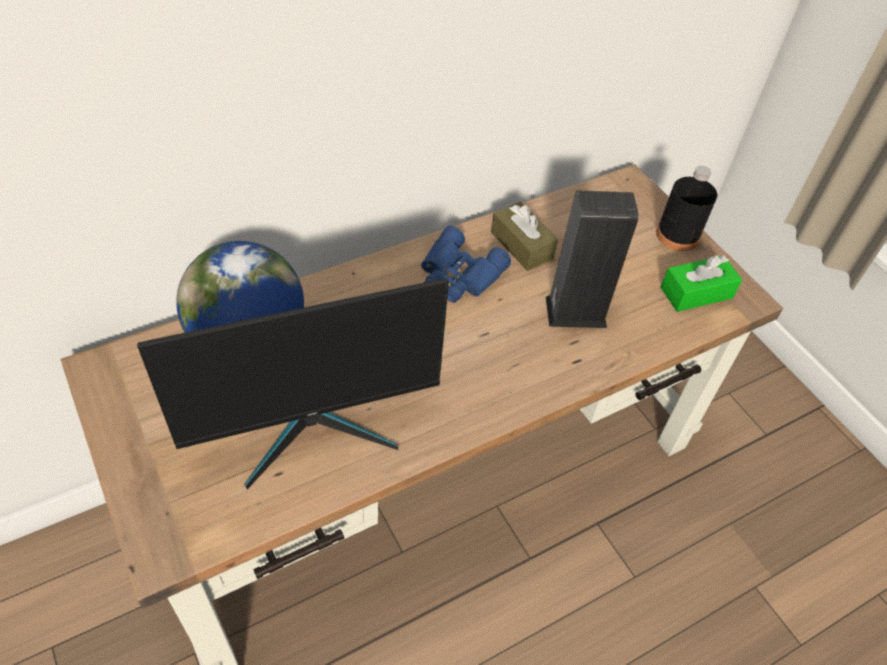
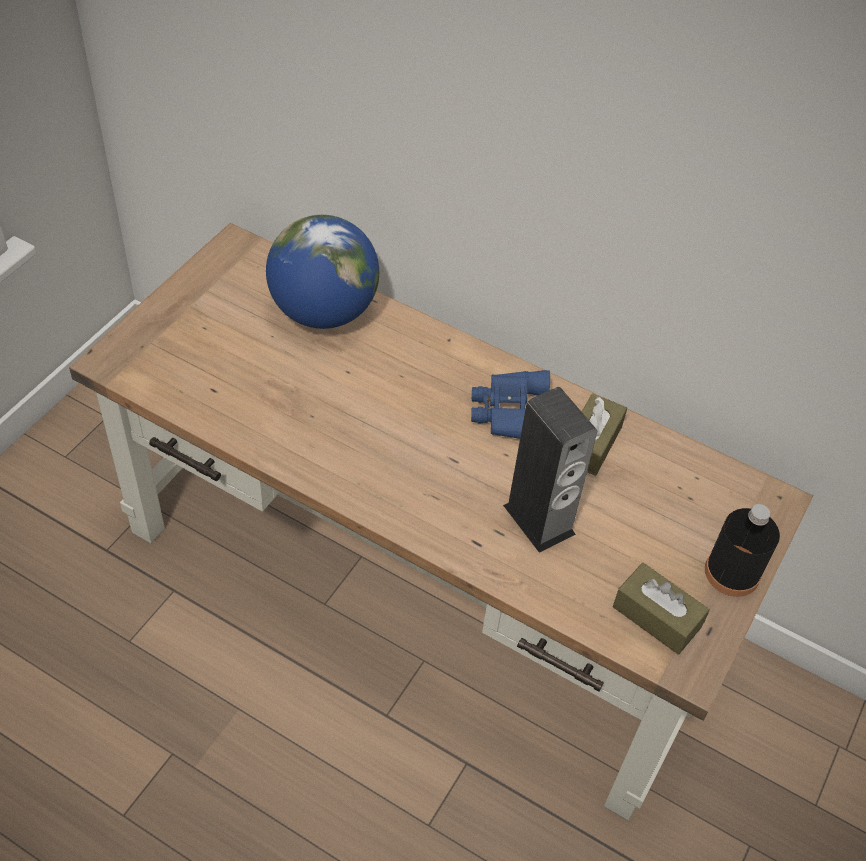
camera: 60 degrees right, 0 degrees up
monitor [137,278,449,489] -> none
green tissue box [660,255,742,312] -> brown tissue box [613,563,710,655]

